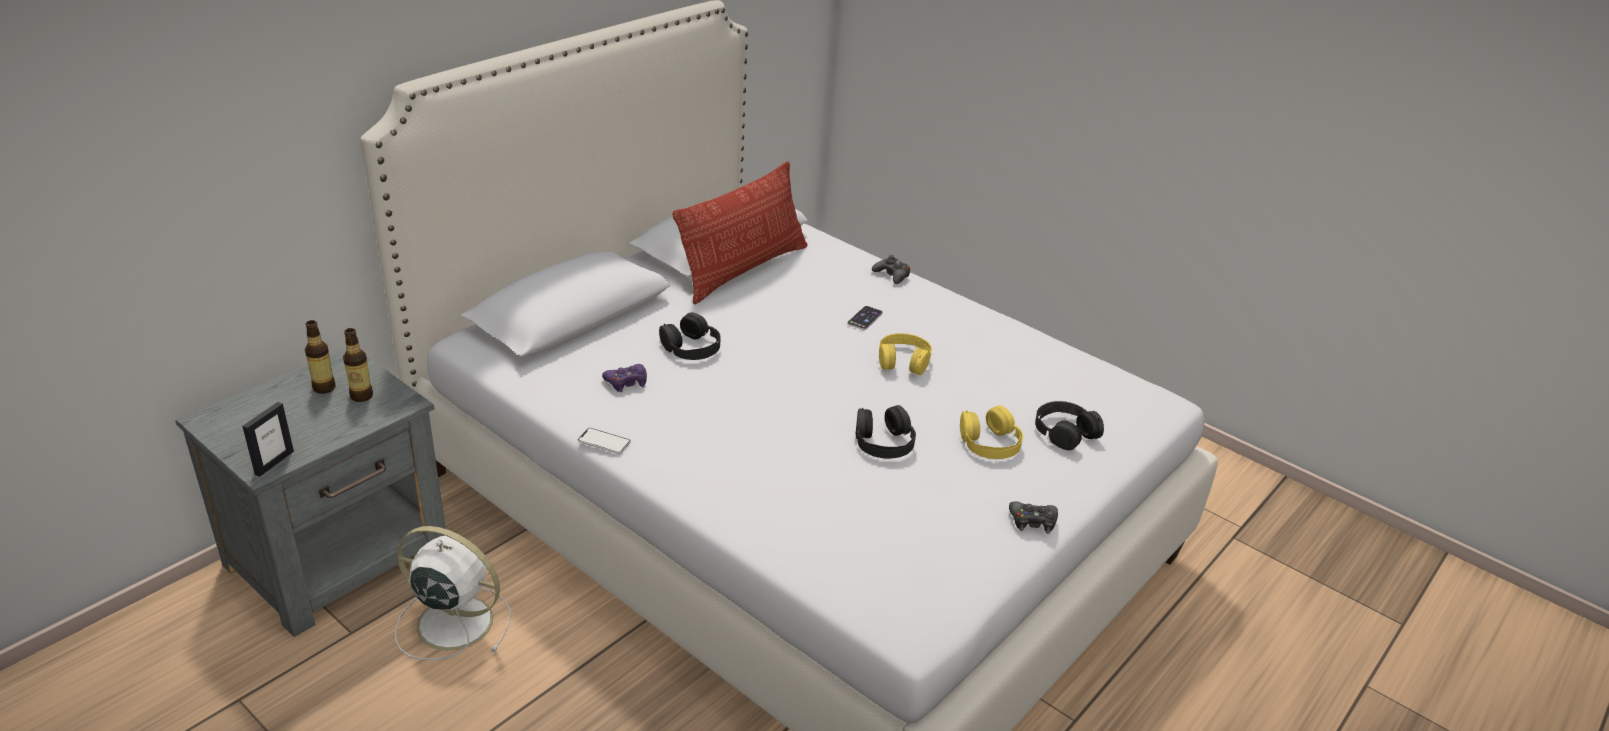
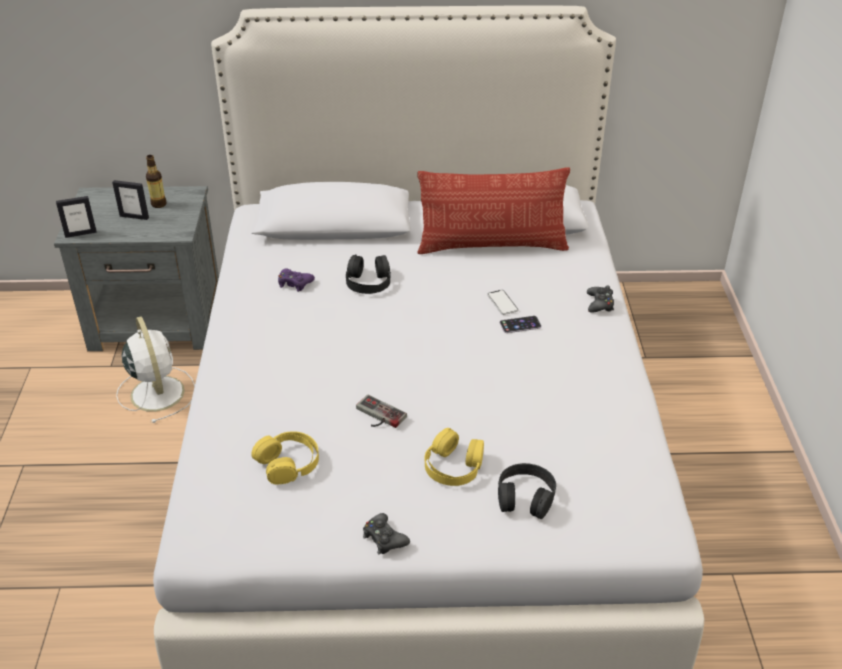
camera: 50 degrees right, 5 degrees up
bottle [343,328,373,402] -> none
phone [578,428,631,454] -> phone moved to [487,290,519,315]
black headphones [856,405,916,459] -> game controller [356,395,407,428]
yellow headphones [879,333,932,375] -> yellow headphones moved to [251,431,319,485]
none -> picture frame [112,180,149,220]

